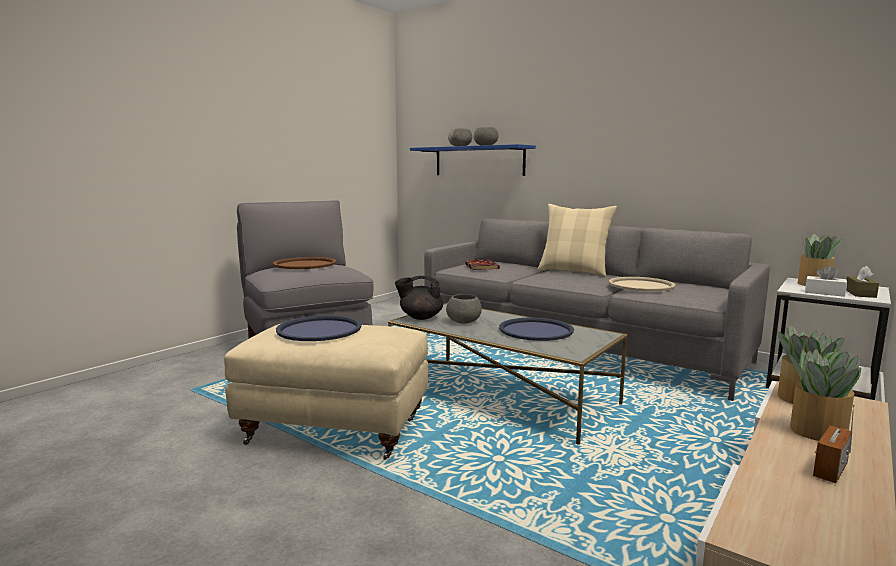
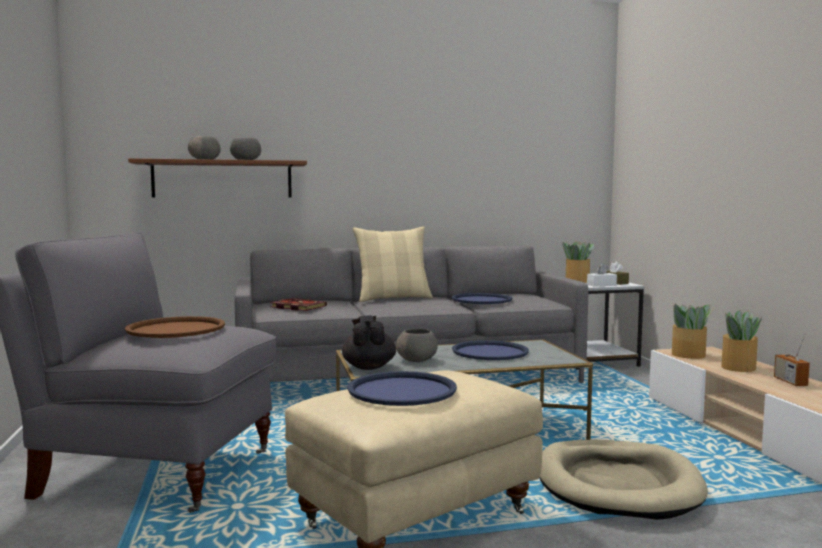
camera: 50 degrees left, 5 degrees down
black teapot [395,276,443,320] -> black teapot turned 135 degrees clockwise [342,315,396,370]
blue shelf [410,144,536,176] -> brown shelf [128,158,307,197]
beige tray [609,277,675,292] -> blue tray [452,293,512,304]
none -> beige dog bed [540,440,708,520]

